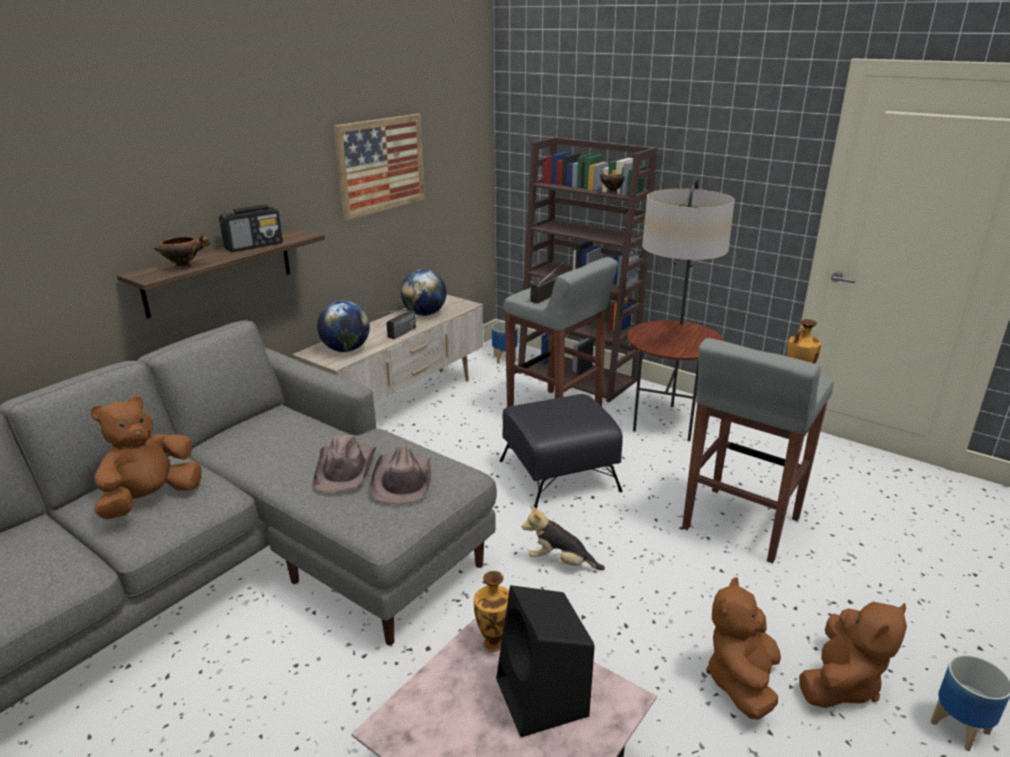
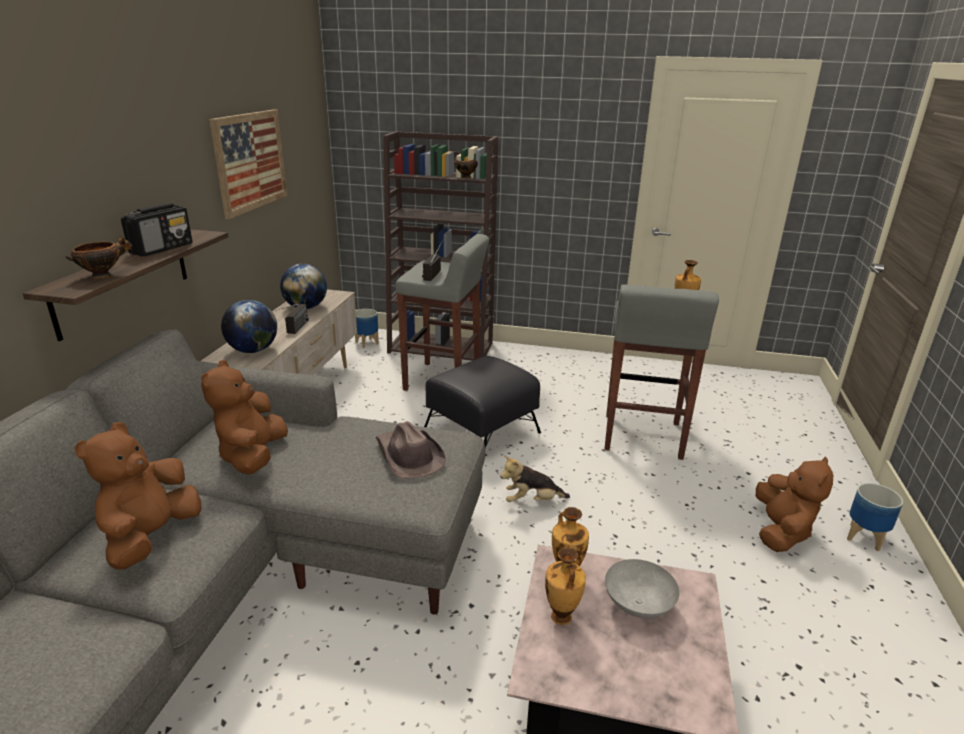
camera: 25 degrees left, 0 degrees up
brown hat [313,435,376,492] -> none
black speaker [496,585,595,737] -> grey bowl [605,559,679,618]
floor lamp [627,177,735,441] -> none
brown plush toy [706,577,781,720] -> brown plush toy moved to [201,360,288,474]
none -> vase [545,548,586,625]

